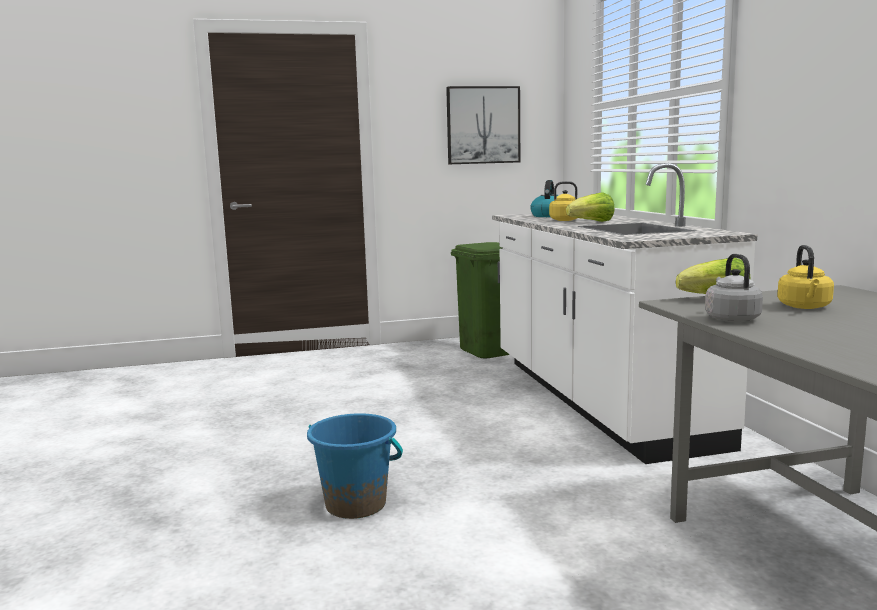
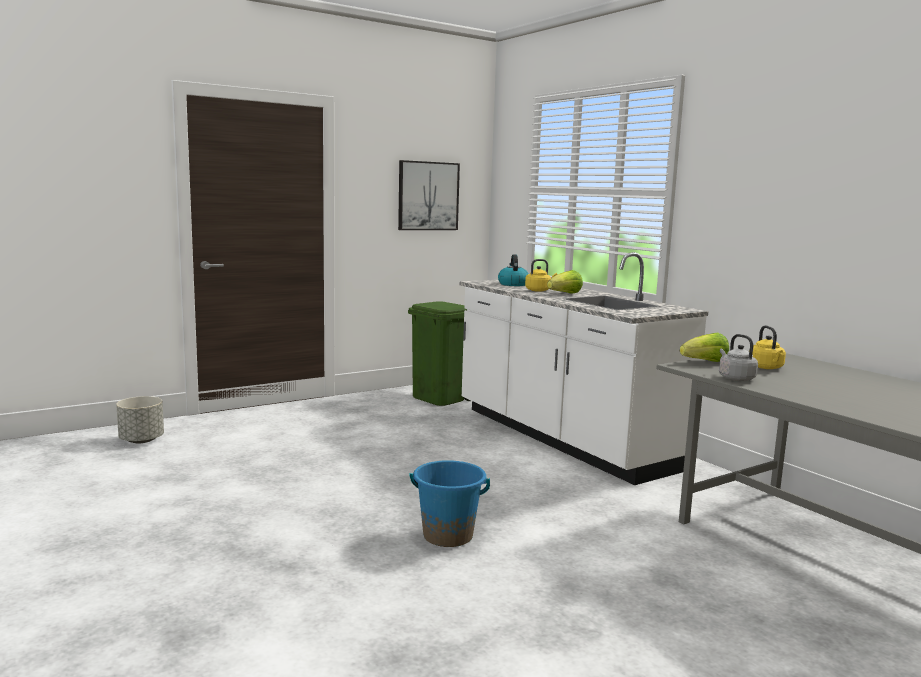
camera: 20 degrees left, 0 degrees up
none -> grey planter [116,396,164,443]

